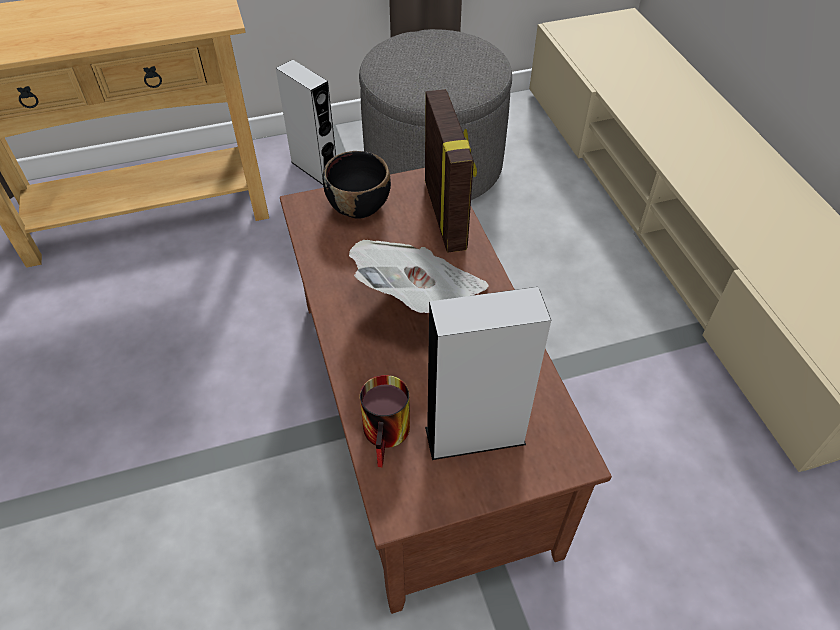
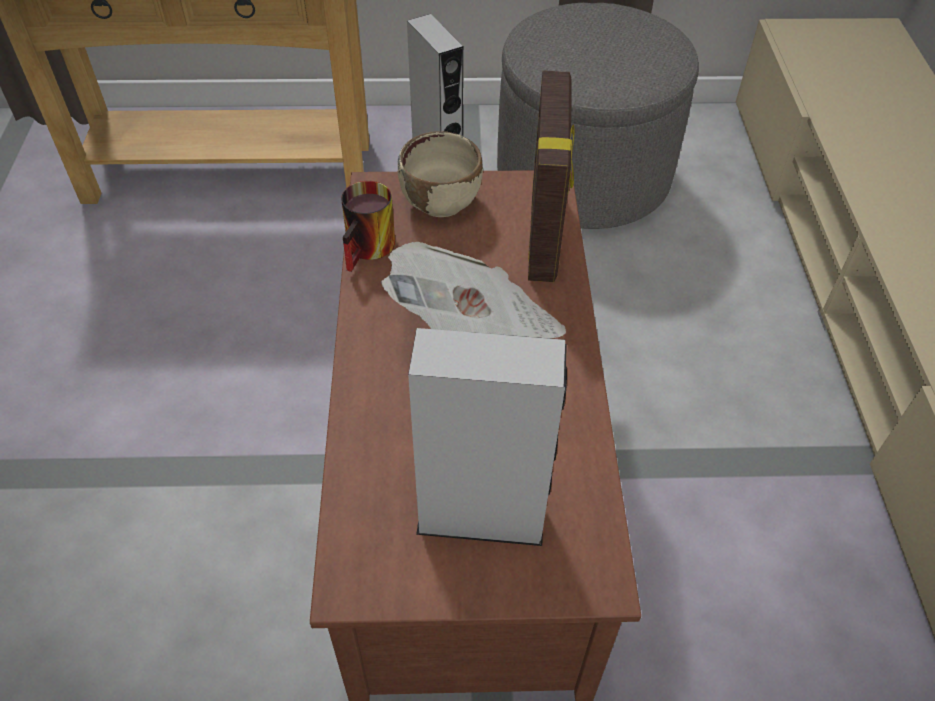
camera: 15 degrees right, 0 degrees up
black bowl [323,151,391,219] -> beige bowl [398,131,483,217]
mug [360,375,410,467] -> mug moved to [341,181,395,272]

